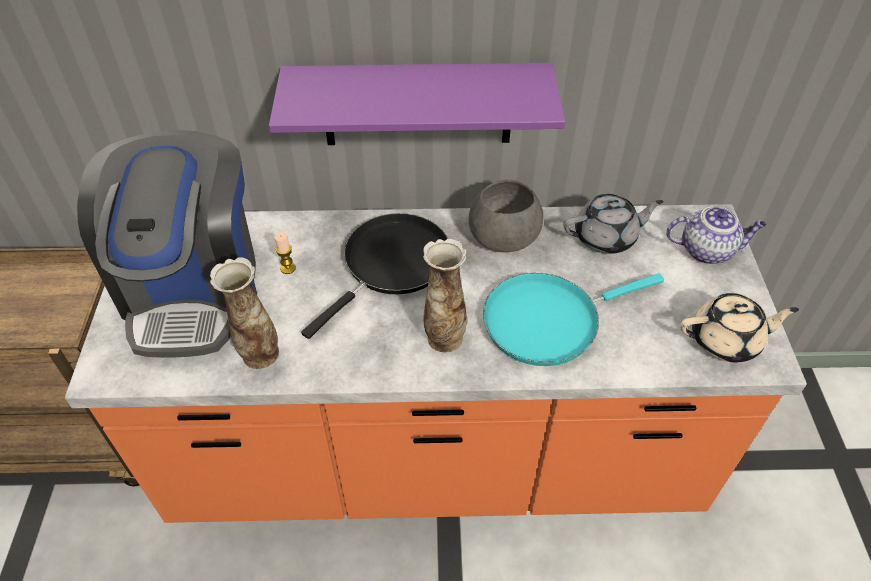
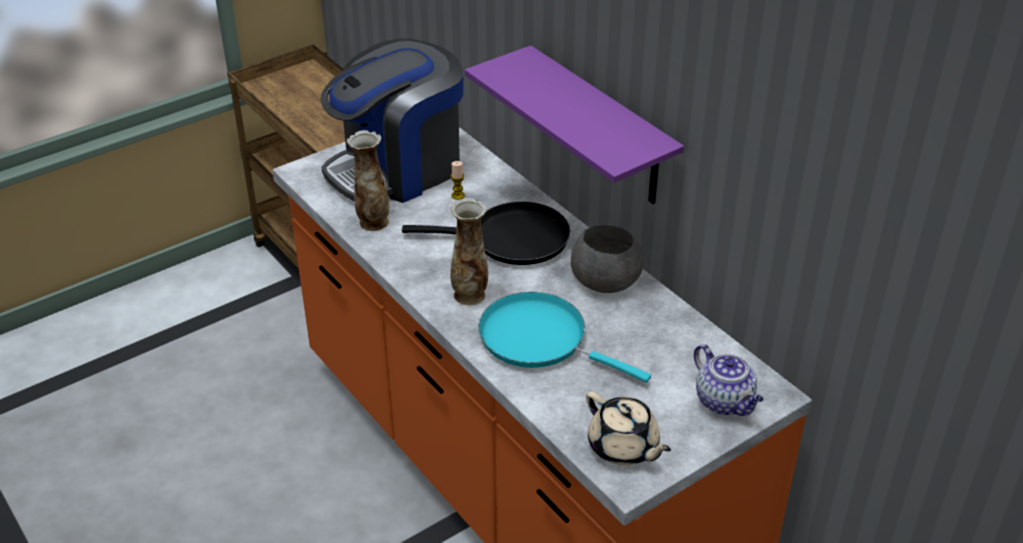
camera: 55 degrees right, 10 degrees down
grey teapot [564,194,664,254] -> none

